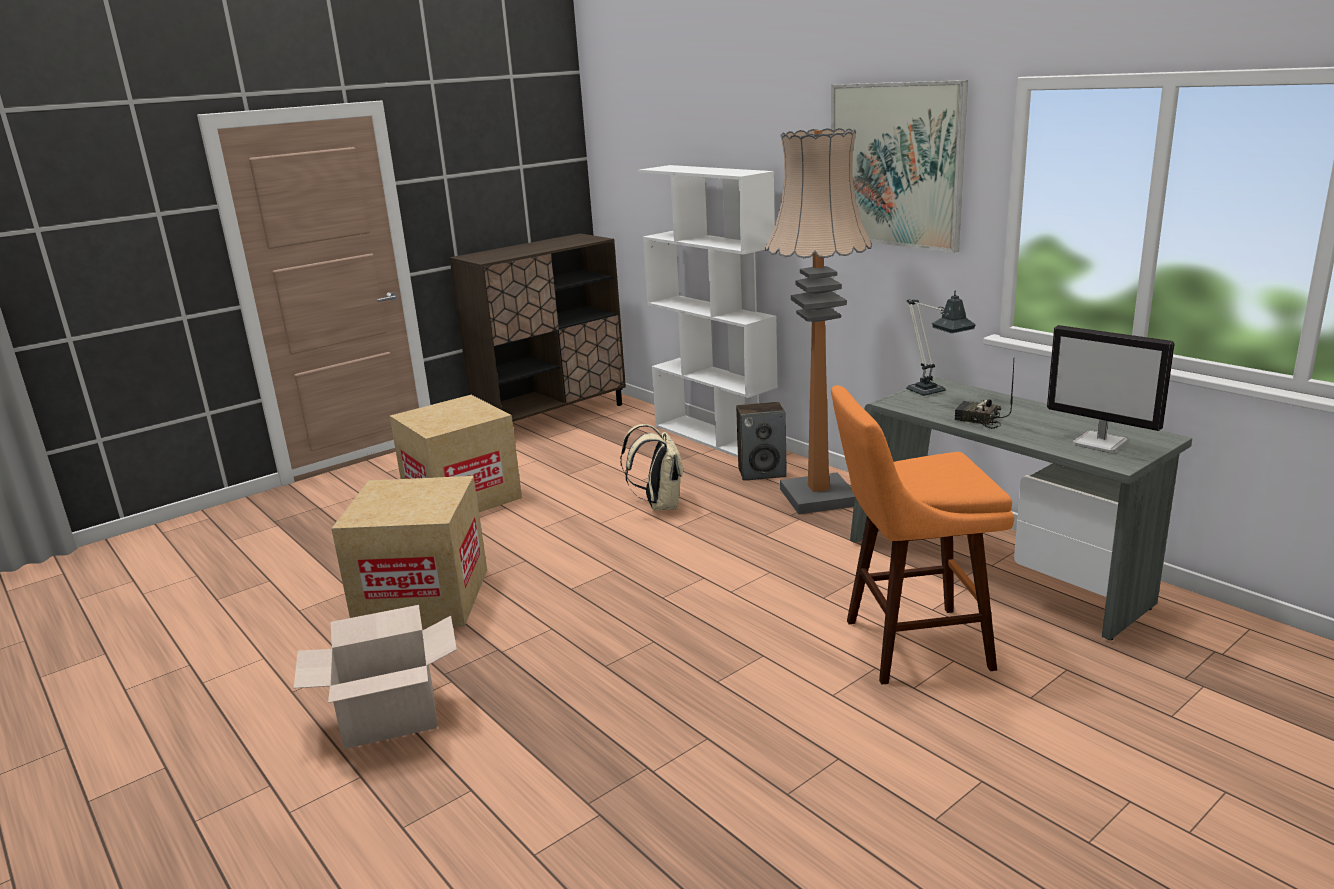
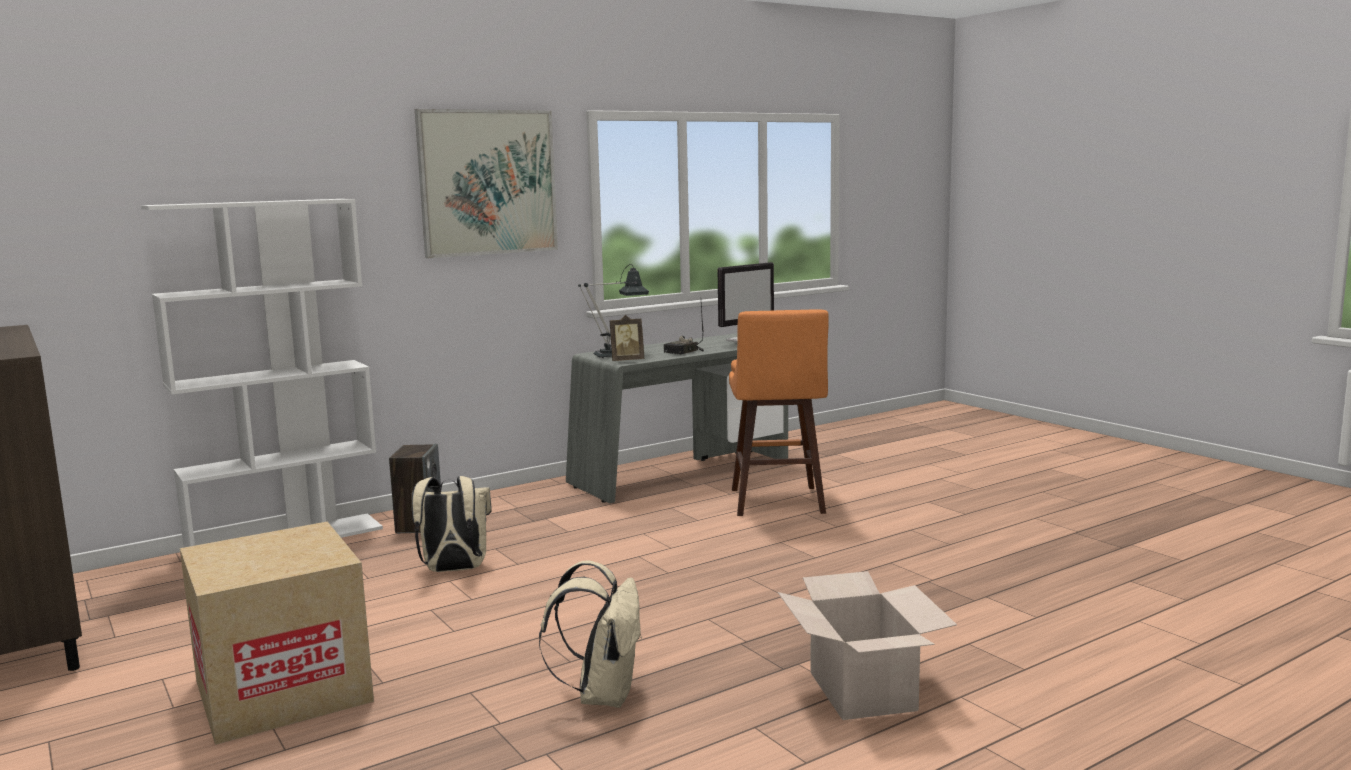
camera: 85 degrees left, 10 degrees down
cardboard box [331,476,487,628] -> beige backpack [539,560,642,708]
floor lamp [765,128,872,514] -> none
none -> picture frame [610,315,644,361]

